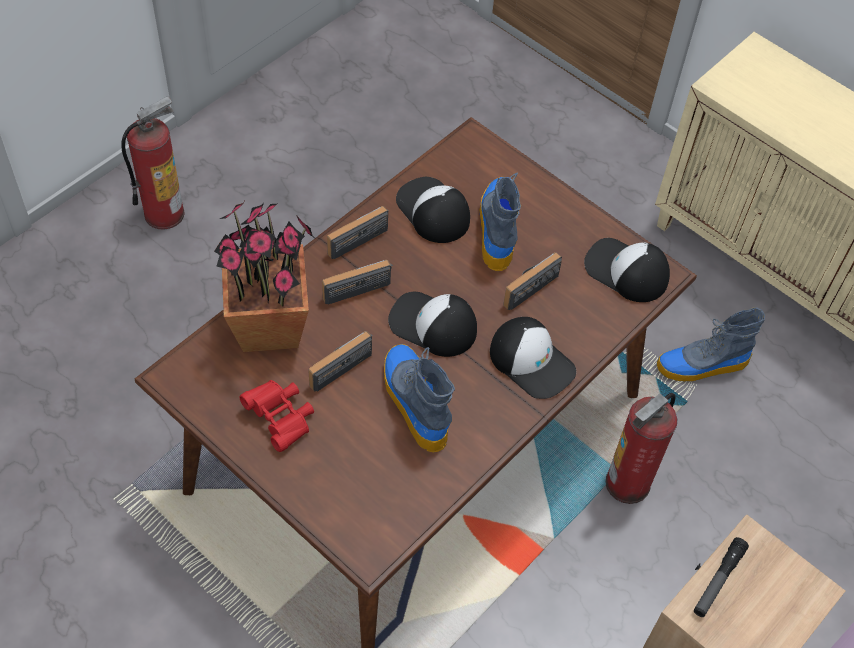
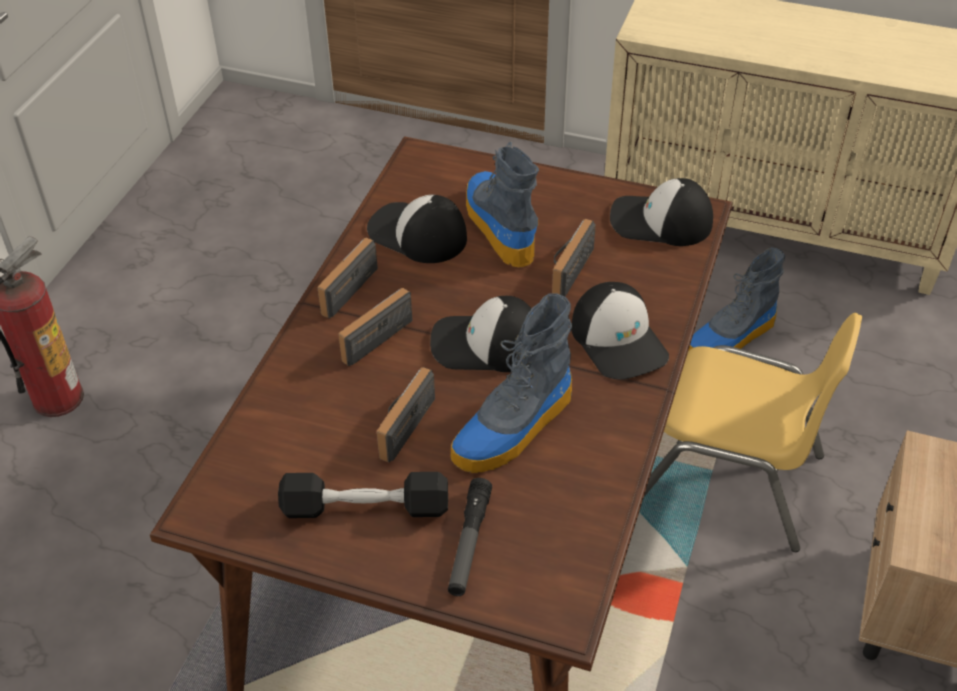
camera: 20 degrees left, 10 degrees down
potted plant [214,201,316,352] -> none
red binoculars [240,380,314,452] -> black dumbbell [278,472,448,518]
boot [384,344,455,453] -> boot turned 90 degrees counterclockwise [450,293,572,473]
cap [490,317,576,399] -> cap turned 45 degrees clockwise [571,282,669,379]
fire extinguisher [606,393,677,504] -> yellow chair [644,313,862,552]
flashlight [694,537,749,617] -> flashlight moved to [448,478,492,596]

